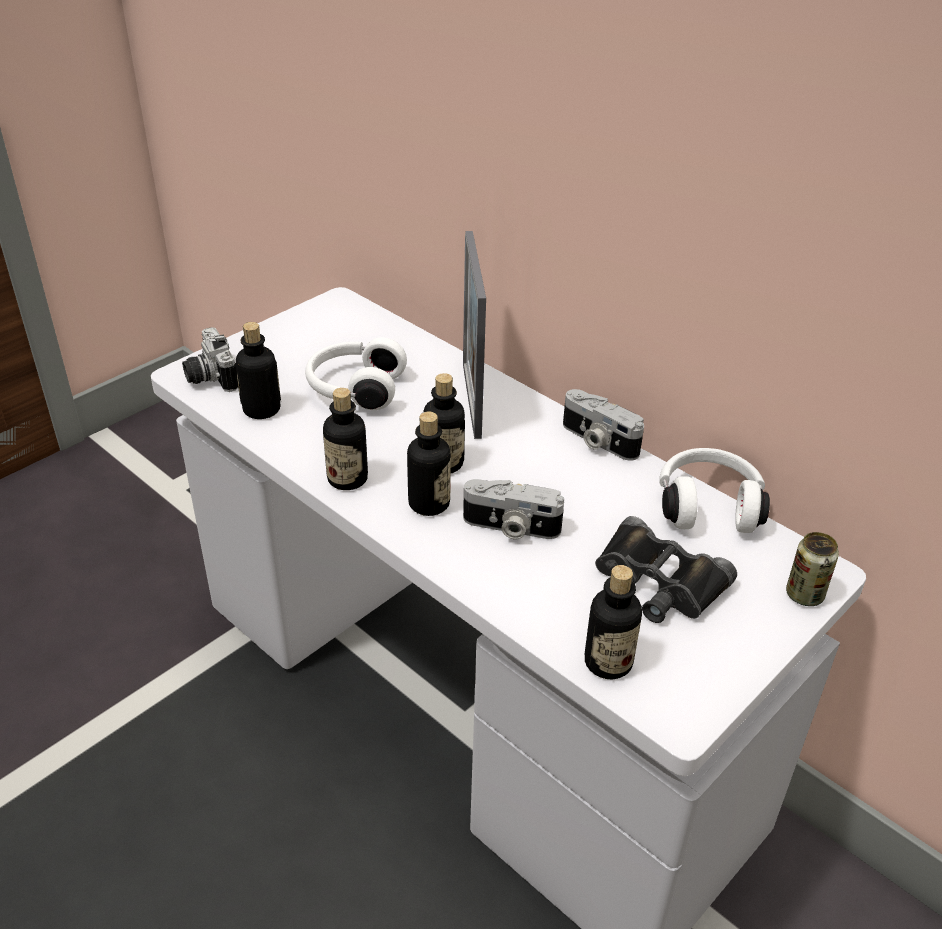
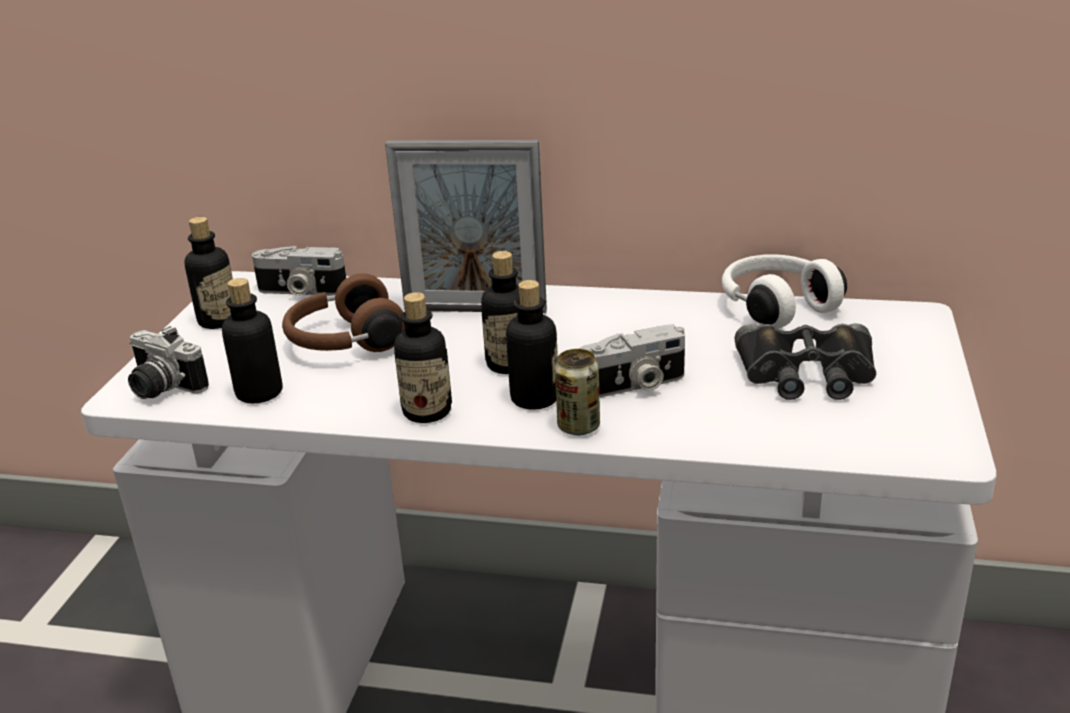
camera: 30 degrees left, 10 degrees down
white headphones [305,337,407,410] -> brown headphones [282,273,405,352]
picture frame [463,231,486,439] -> picture frame turned 45 degrees counterclockwise [385,140,547,313]
camera [563,389,644,461] -> camera moved to [252,246,346,296]
bottle [585,565,642,679] -> bottle moved to [184,217,233,329]
can [786,532,839,606] -> can moved to [555,349,600,435]

